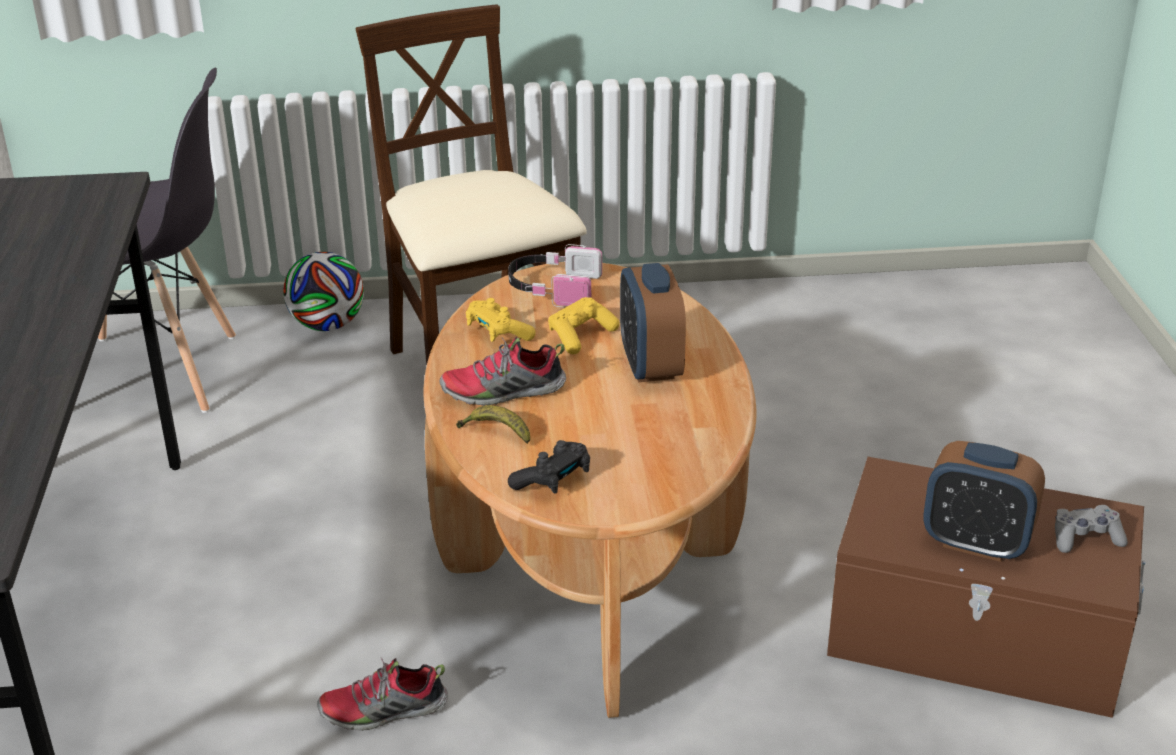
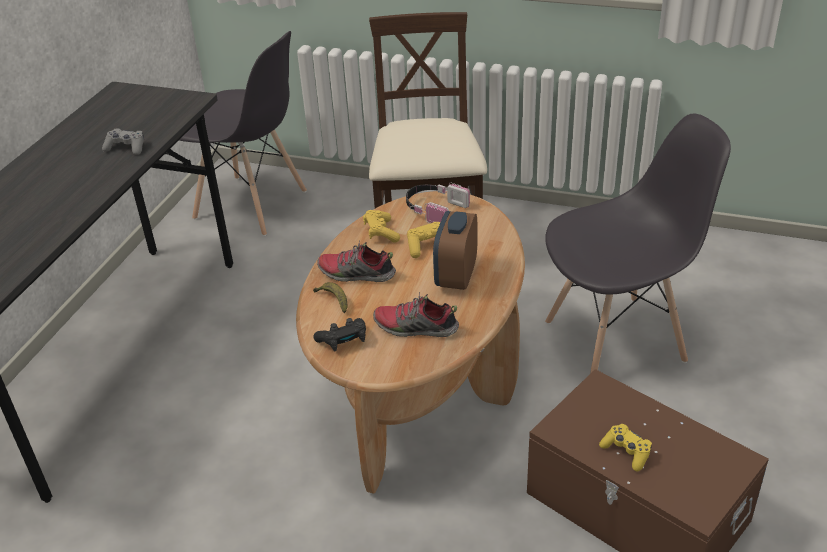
camera: 25 degrees right, 5 degrees up
football [283,252,364,331] -> none
shoe [317,657,448,731] -> shoe moved to [373,292,459,337]
alarm clock [924,441,1045,562] -> yellow game controller [599,424,652,472]
grey game controller [1055,505,1128,553] -> grey game controller moved to [102,128,144,155]
none -> grey chair [545,114,731,374]

